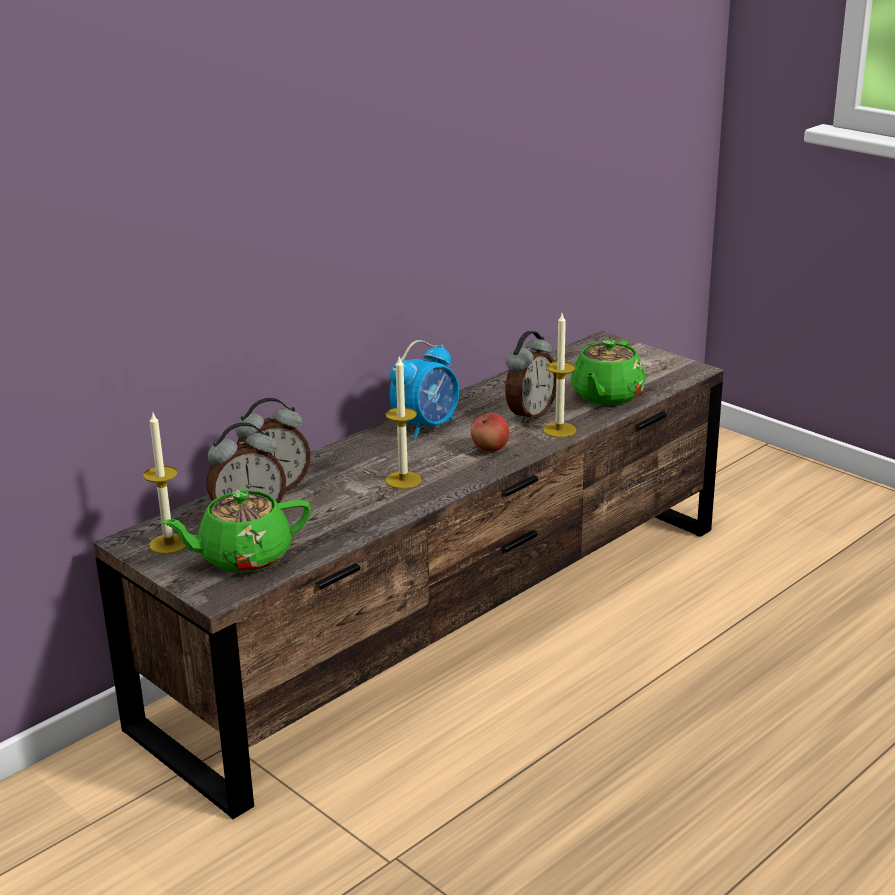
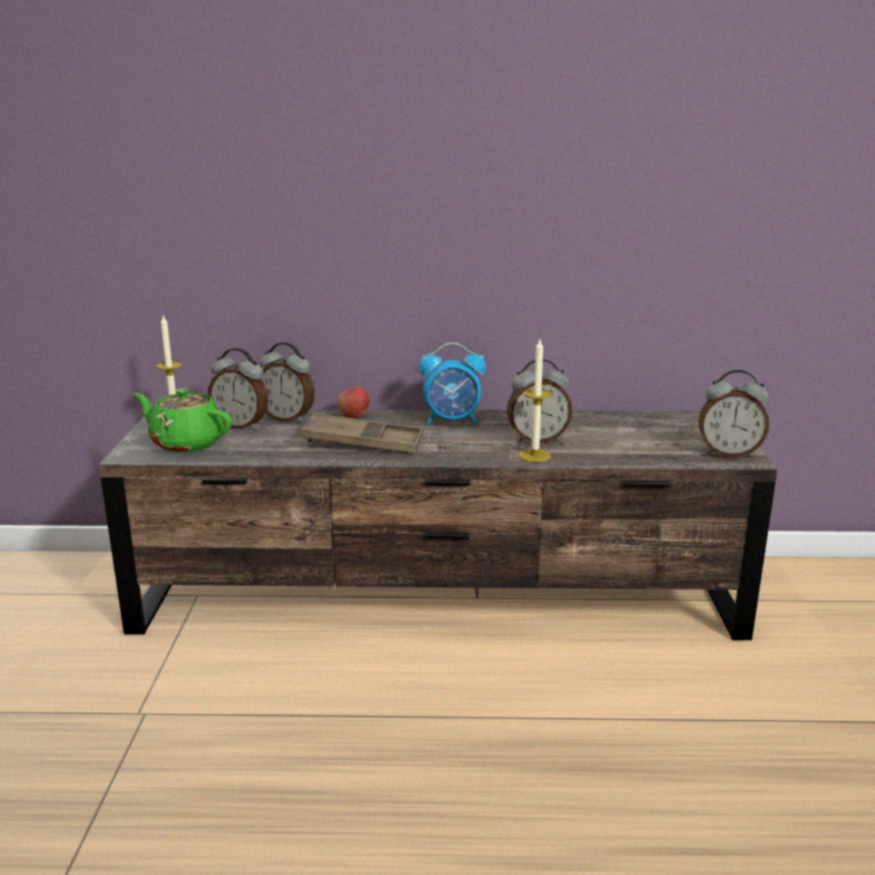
camera: 45 degrees right, 5 degrees down
candle [386,357,421,489] -> brown tray [300,413,423,453]
apple [471,413,509,452] -> apple moved to [338,387,370,418]
green teapot [571,339,646,405] -> none
none -> alarm clock [699,370,769,457]

